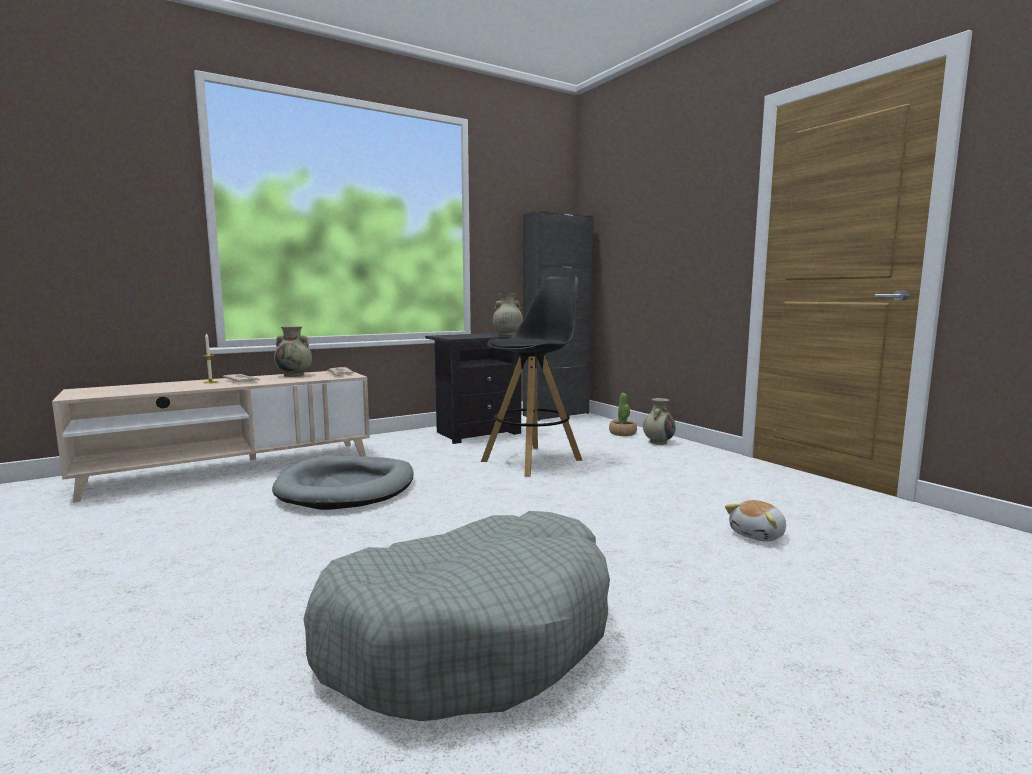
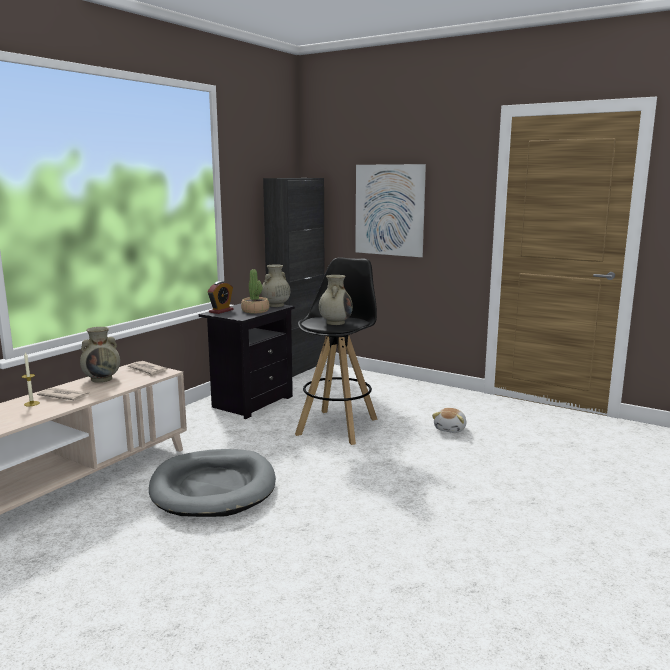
camera: 25 degrees left, 5 degrees up
grey dog bed [304,511,610,721] -> none
potted plant [609,393,637,436] -> potted plant moved to [241,269,269,313]
beige vase [643,398,676,445] -> beige vase moved to [319,275,353,325]
plush toy [725,500,786,542] -> plush toy moved to [432,408,466,433]
none -> alarm clock [208,281,234,314]
none -> picture [355,164,426,257]

